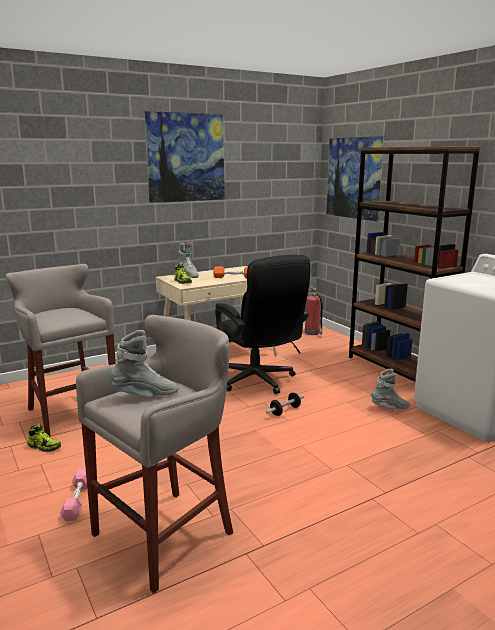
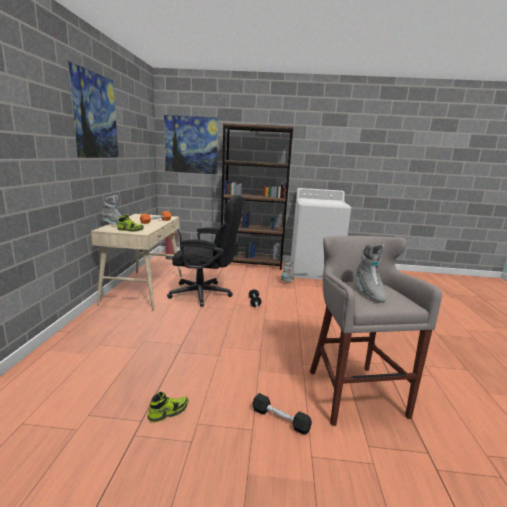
camera: 55 degrees left, 0 degrees up
grey stool [6,264,116,437] -> none
pink dumbbell [60,469,87,521] -> black dumbbell [252,393,312,435]
grey boot [110,330,179,397] -> grey boot turned 150 degrees clockwise [355,244,386,303]

